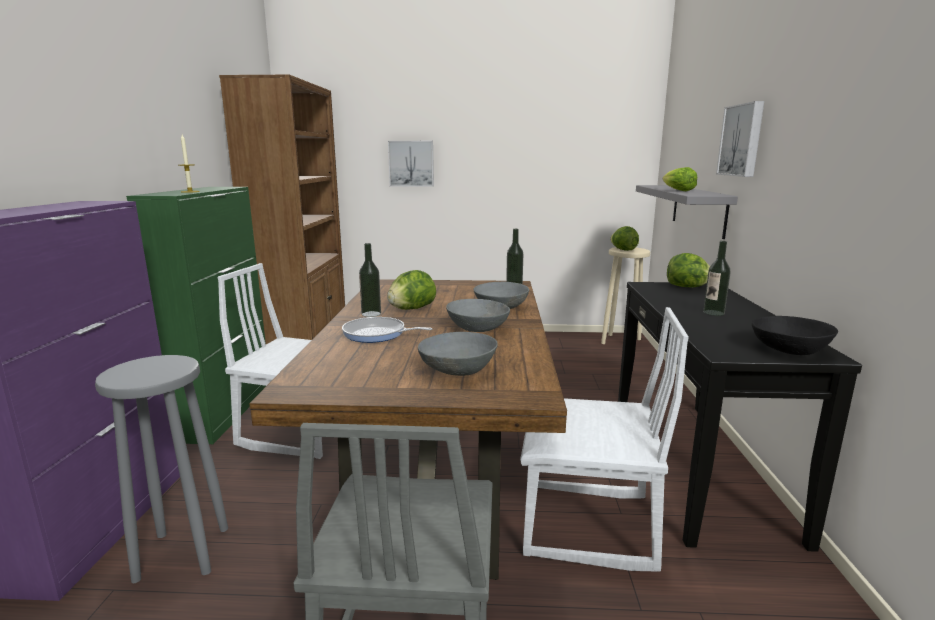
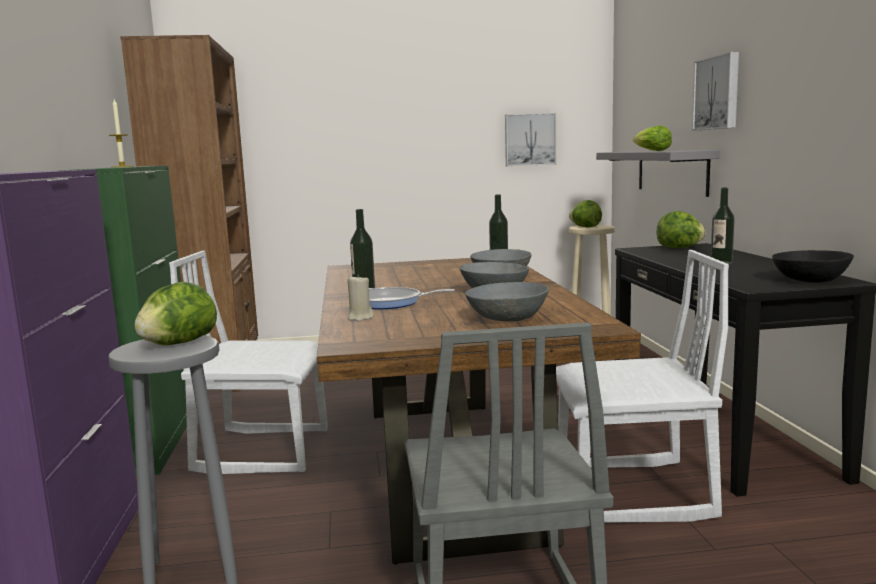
camera: 10 degrees left, 5 degrees down
lettuce [387,270,436,310] -> lettuce moved to [135,282,217,345]
picture [388,141,434,187] -> picture moved to [505,113,556,167]
none -> beige candle [347,275,374,321]

